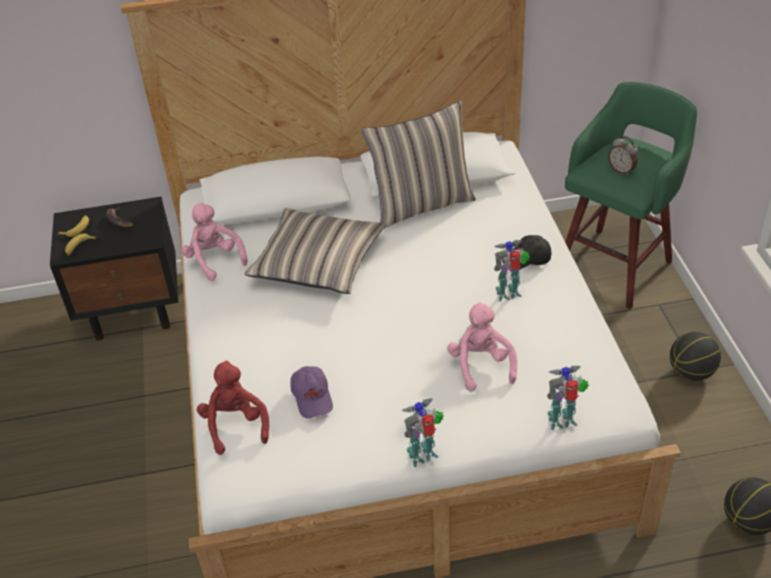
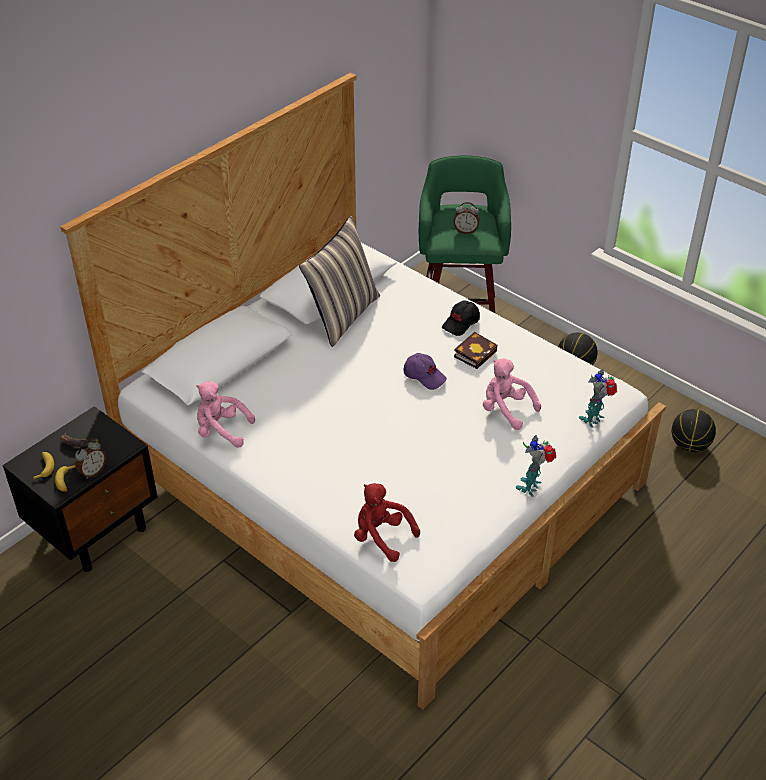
camera: 40 degrees left, 0 degrees up
pillow [244,208,385,294] -> none
purple cap [290,366,333,418] -> purple cap moved to [404,353,447,390]
toy robot [494,240,530,302] -> book [454,332,497,369]
none -> alarm clock [75,440,106,479]

